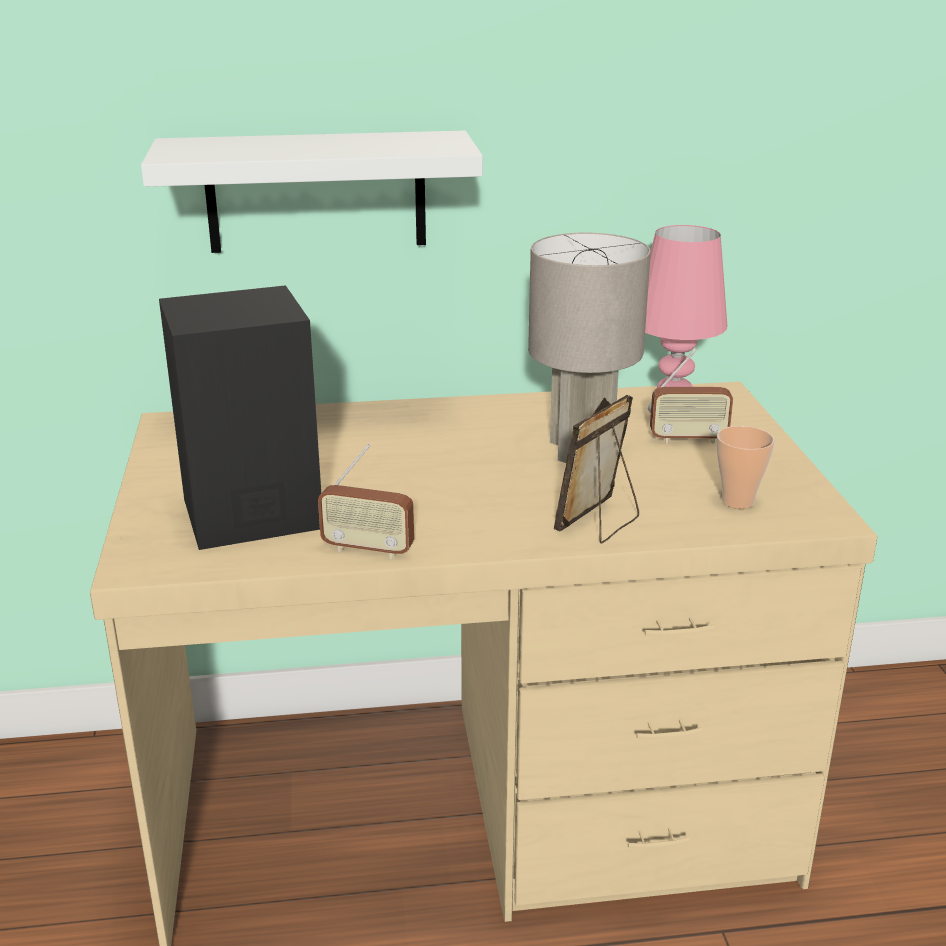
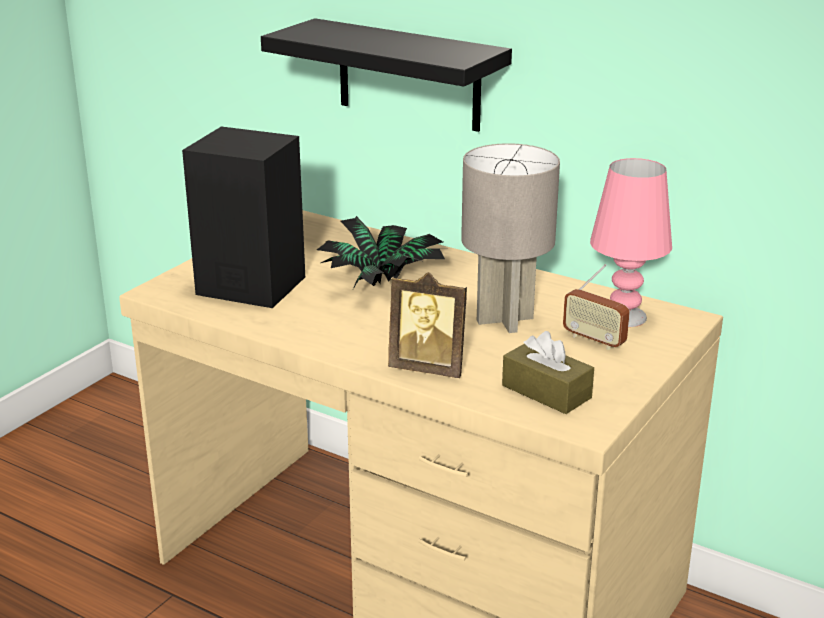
camera: 40 degrees right, 0 degrees up
white shelf [141,131,483,253] -> black shelf [261,18,512,132]
radio [318,443,414,560] -> none
picture frame [554,395,639,544] -> picture frame turned 150 degrees counterclockwise [388,272,467,378]
cup [717,426,775,509] -> brown tissue box [502,331,594,414]
none -> potted plant [317,216,445,291]

